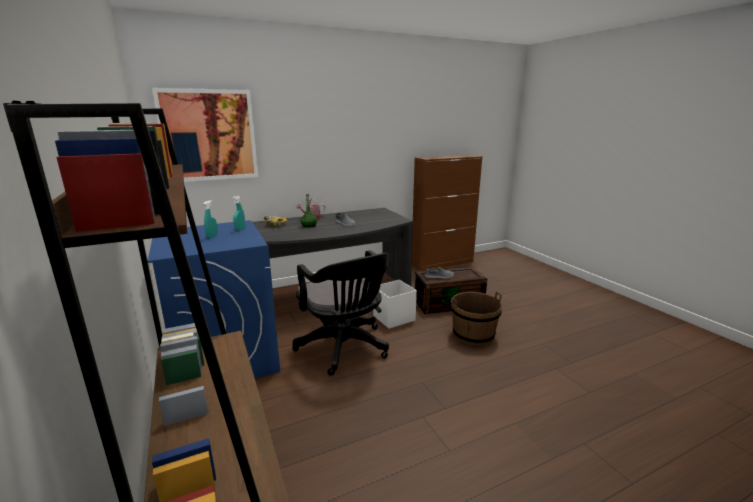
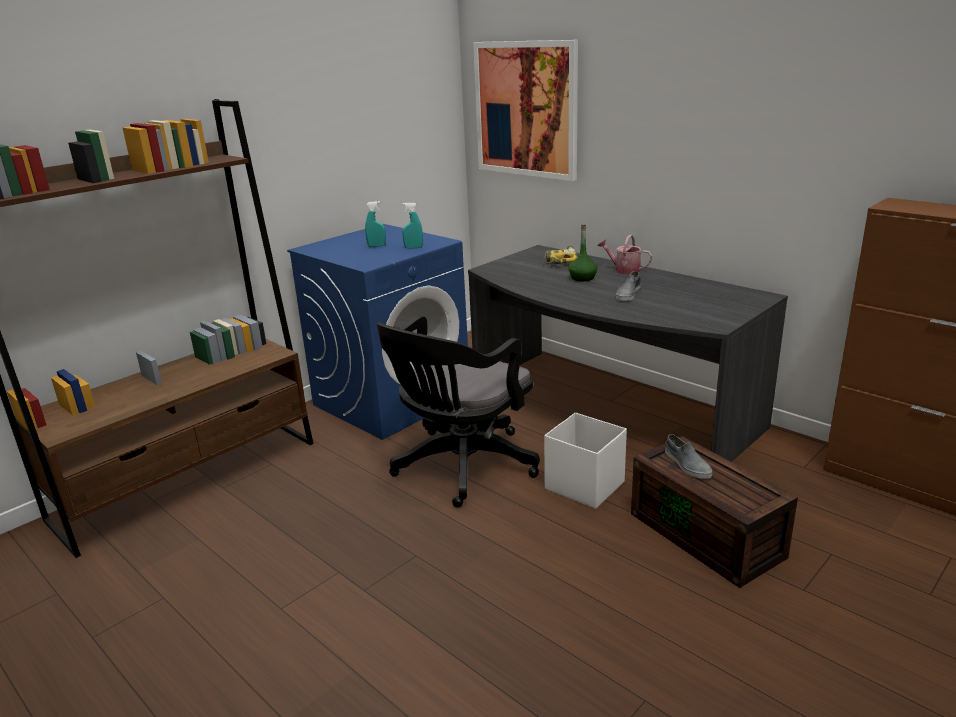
camera: 70 degrees right, 5 degrees up
brown bucket [451,291,502,346] -> none

